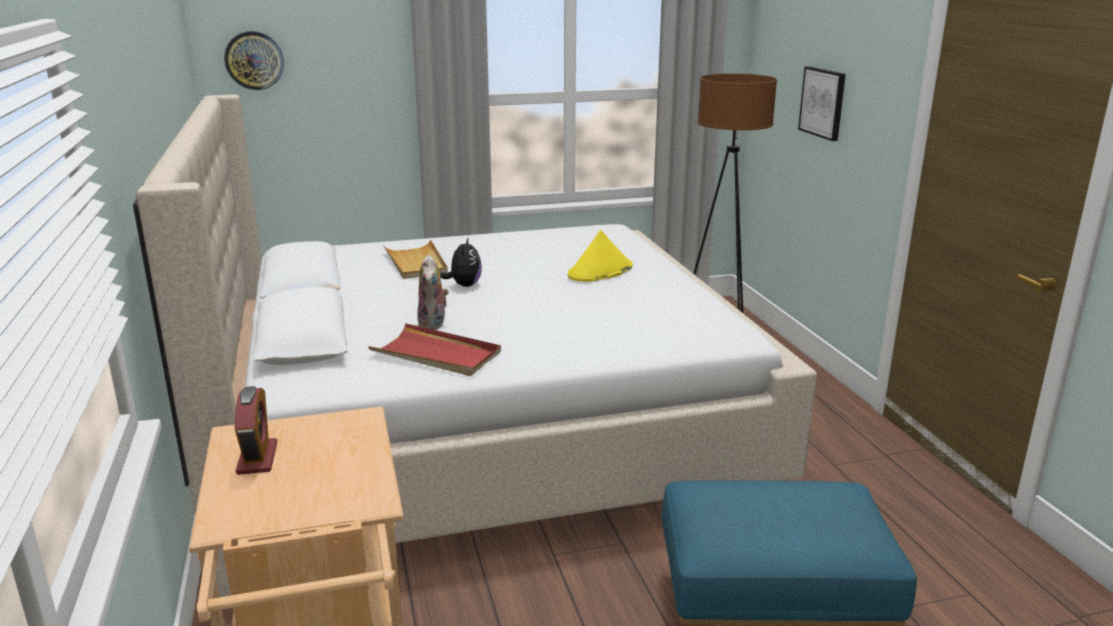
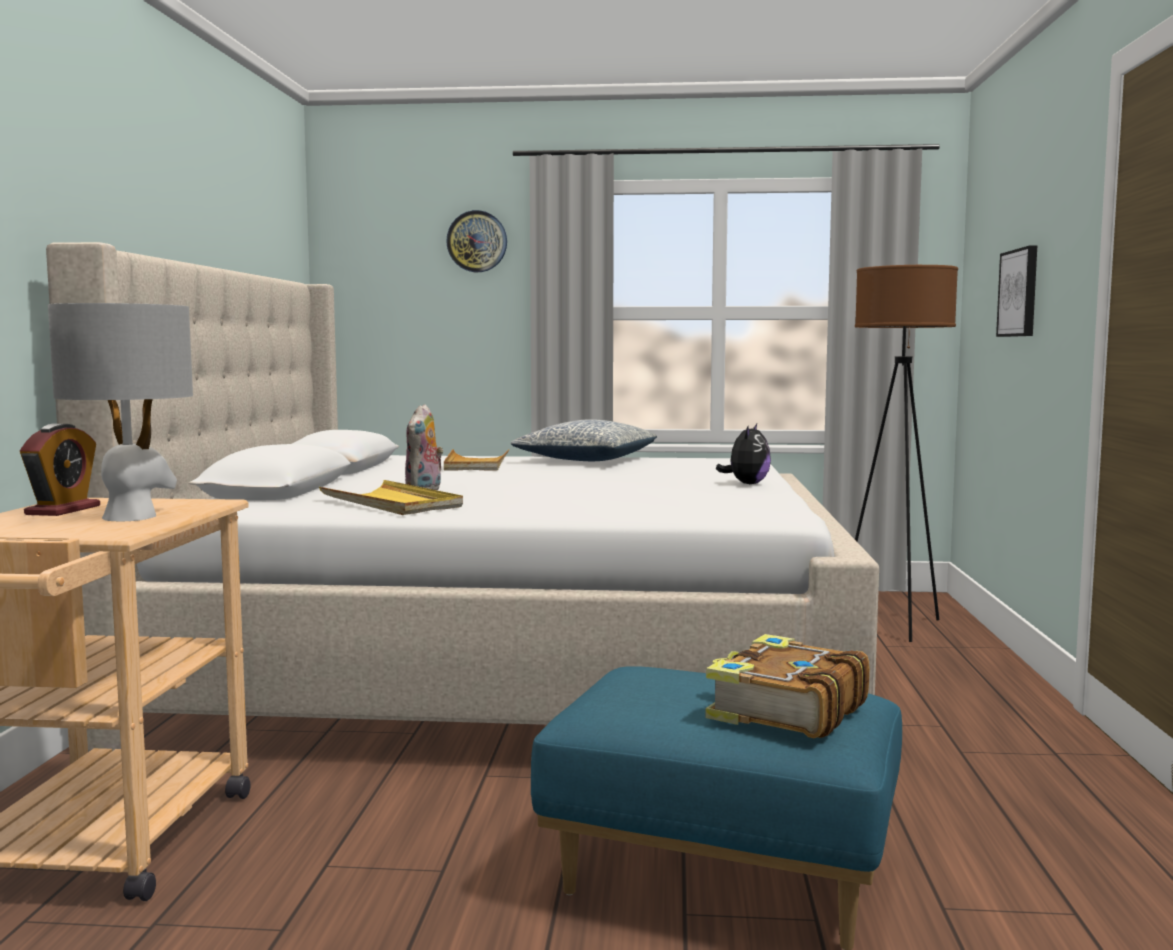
camera: 20 degrees right, 15 degrees down
wall clock [224,31,284,90] -> wall clock moved to [446,210,507,272]
red tray [368,323,501,376] -> yellow tray [319,480,463,515]
plush toy [440,237,482,287] -> plush toy moved to [716,424,771,484]
yellow hat [568,230,633,282] -> none
none -> grey table lamp [48,303,193,521]
none -> pillow [511,419,657,461]
none -> book [705,634,870,738]

